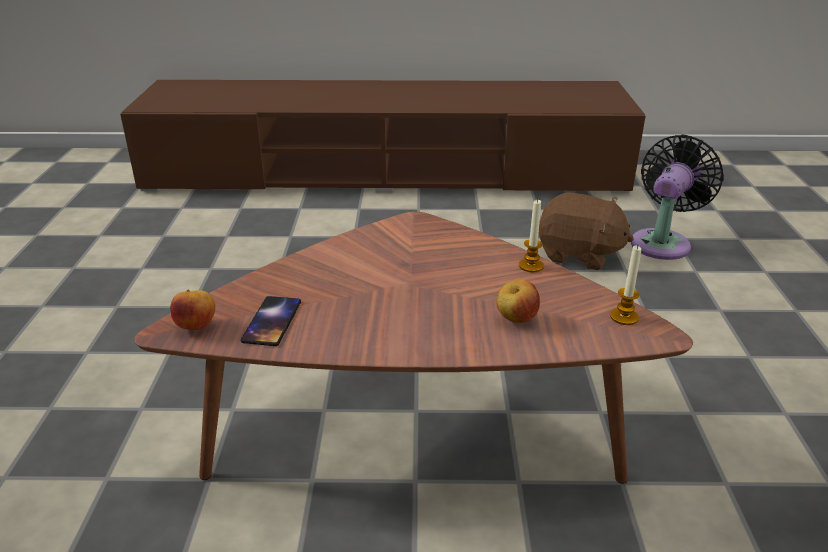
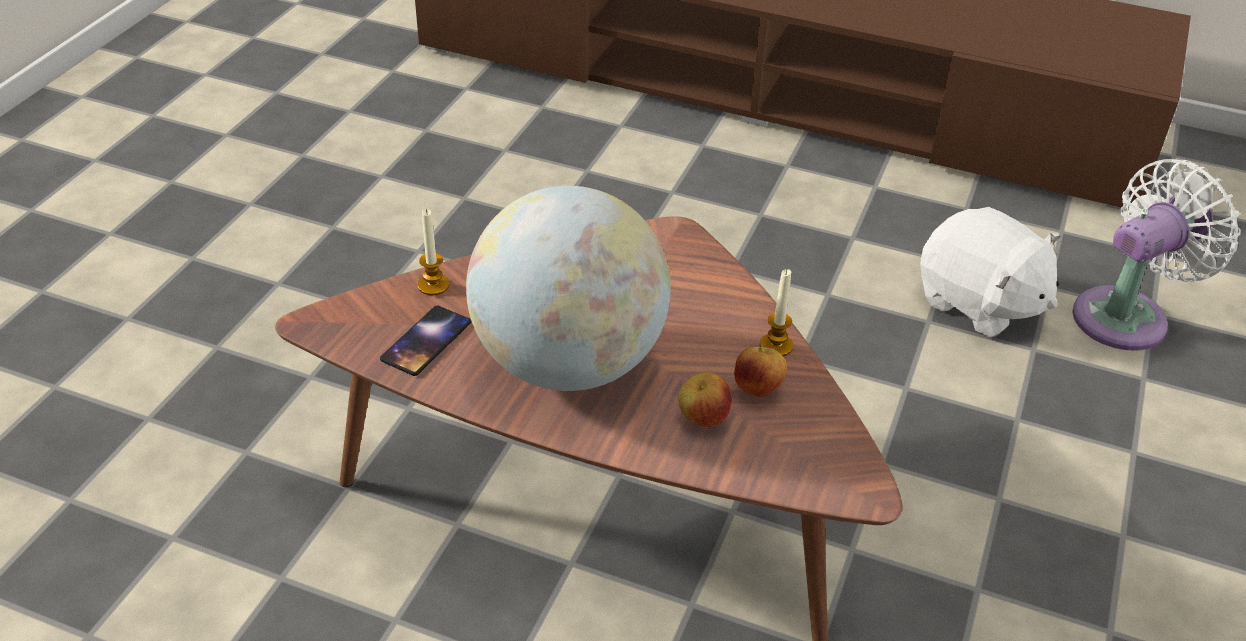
camera: 20 degrees right, 10 degrees up
apple [170,289,215,331] -> apple moved to [734,347,787,397]
brown plush toy [539,192,634,270] -> white plush toy [920,207,1060,338]
candle [610,245,641,325] -> candle moved to [417,209,449,295]
black fan [631,134,724,260] -> white fan [1072,159,1241,351]
none -> globe [466,186,671,391]

